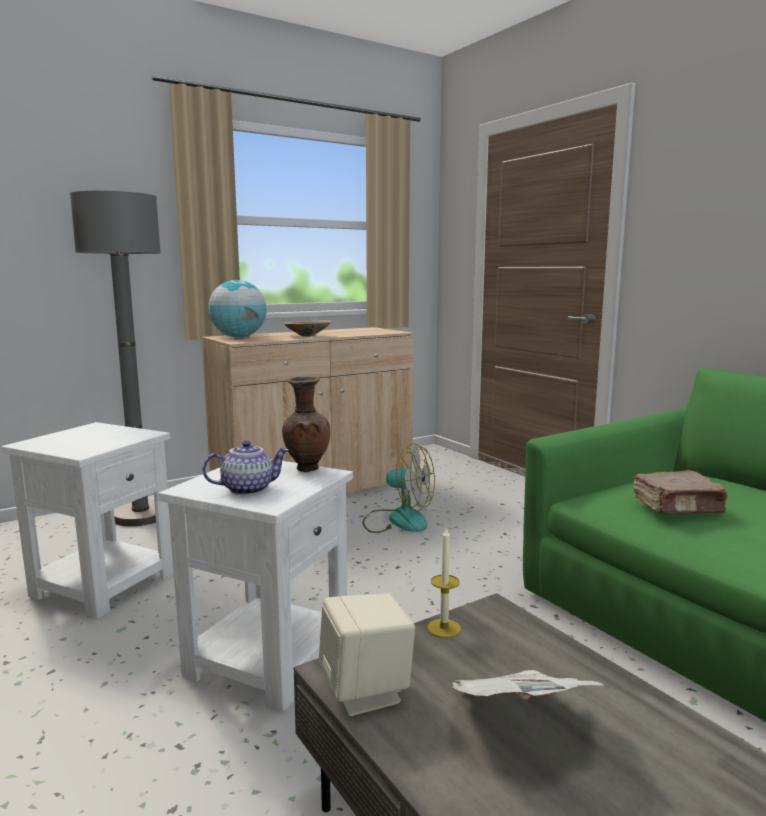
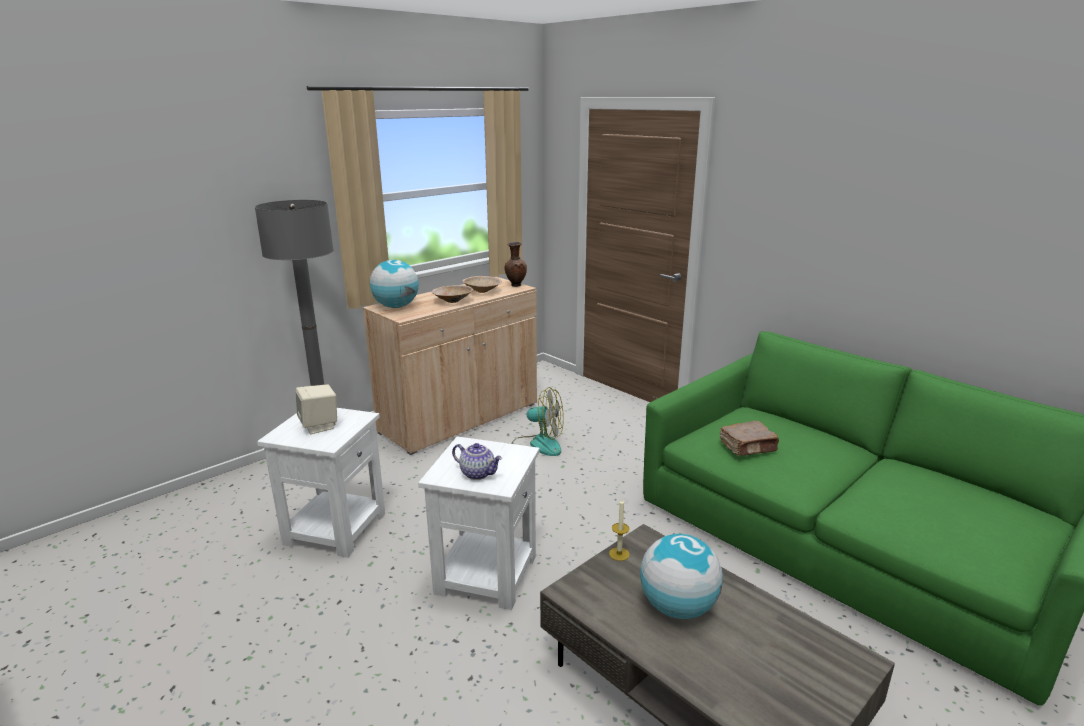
camera: 10 degrees left, 10 degrees up
teapot [202,440,289,495] -> teapot turned 60 degrees clockwise [452,443,502,480]
brown vase [282,377,330,472] -> brown vase moved to [505,242,527,287]
beige speaker [319,593,415,716] -> beige speaker moved to [295,384,337,434]
newspaper [453,670,603,700] -> globe [640,534,723,619]
none -> beige bowl [462,276,502,293]

